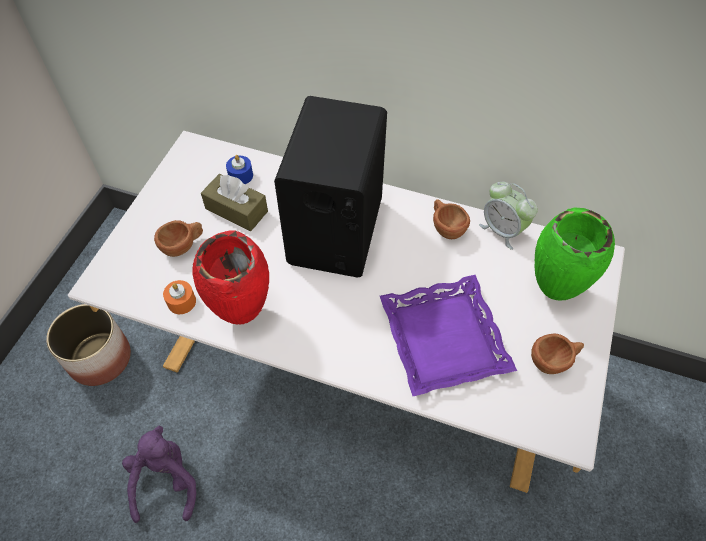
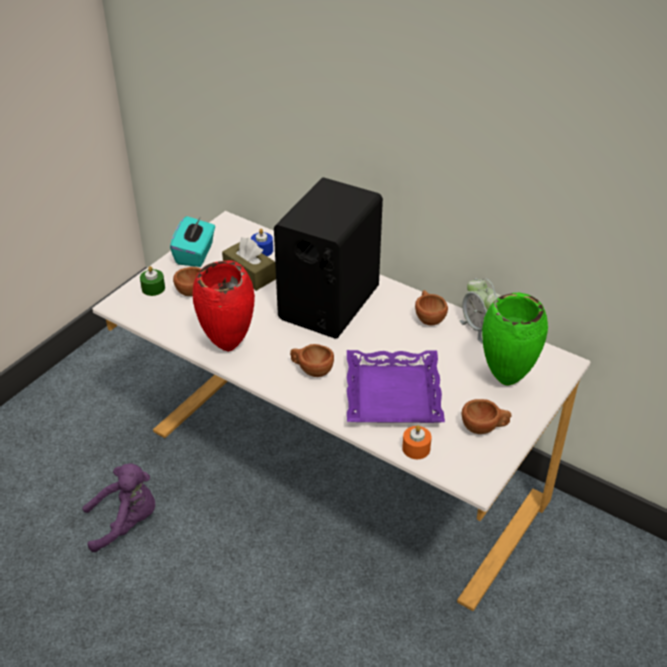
camera: 15 degrees right, 15 degrees down
planter [46,304,131,386] -> none
purple plush toy [122,426,196,523] -> purple plush toy turned 60 degrees clockwise [82,463,155,552]
orange candle [163,280,196,314] -> orange candle moved to [402,425,432,459]
none -> green candle [140,266,165,296]
none -> turquoise tissue box [170,216,215,267]
none -> brown cup [290,344,334,377]

